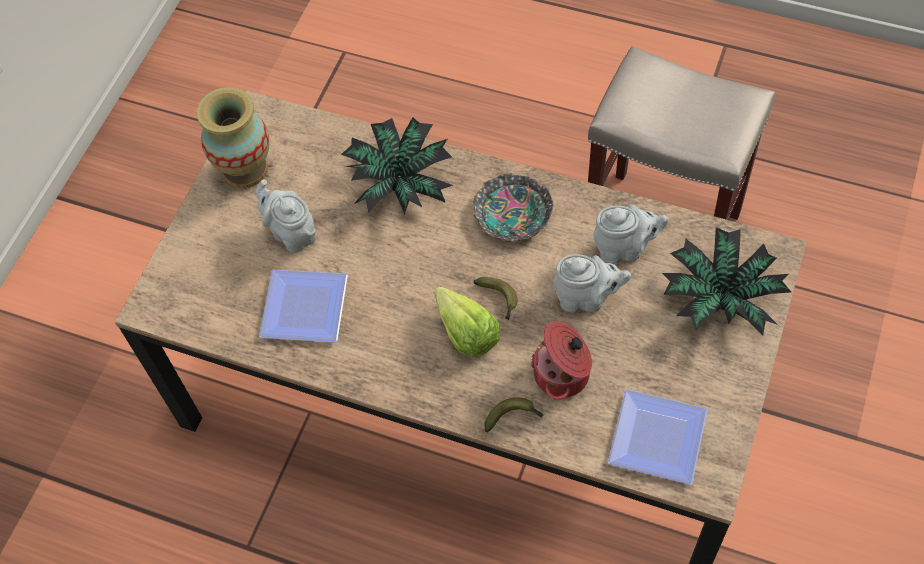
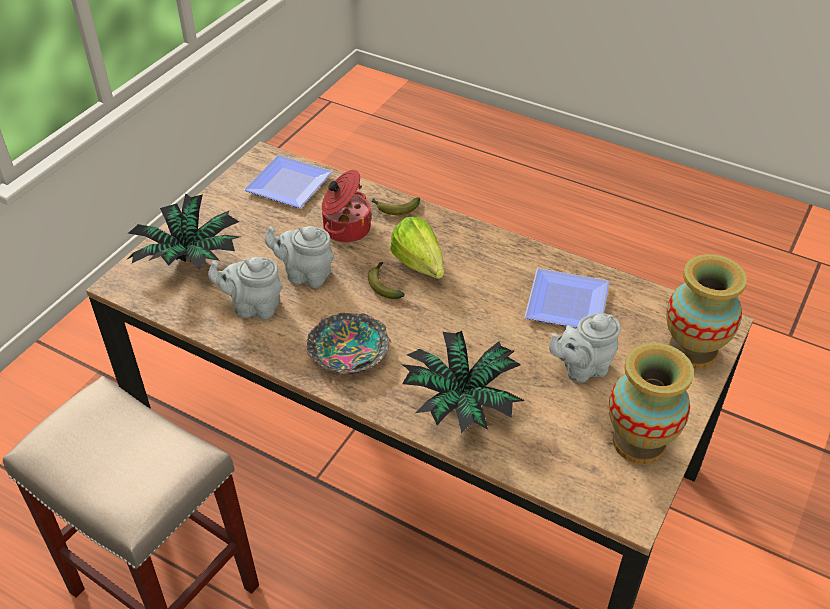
camera: 175 degrees left, 15 degrees down
grey teapot [256,180,316,253] -> grey teapot turned 105 degrees clockwise [549,313,621,383]
none -> vase [666,254,747,369]

